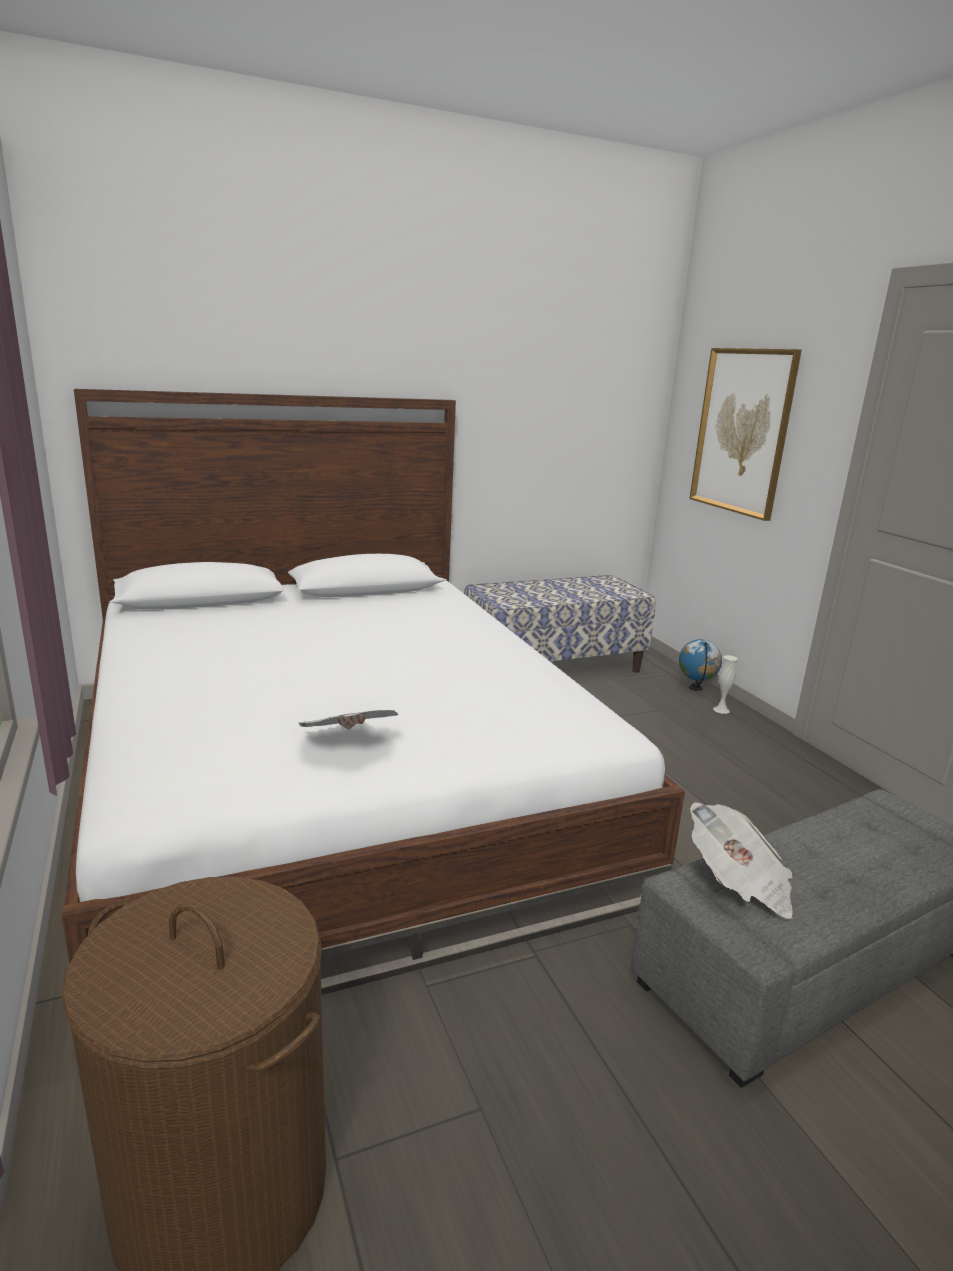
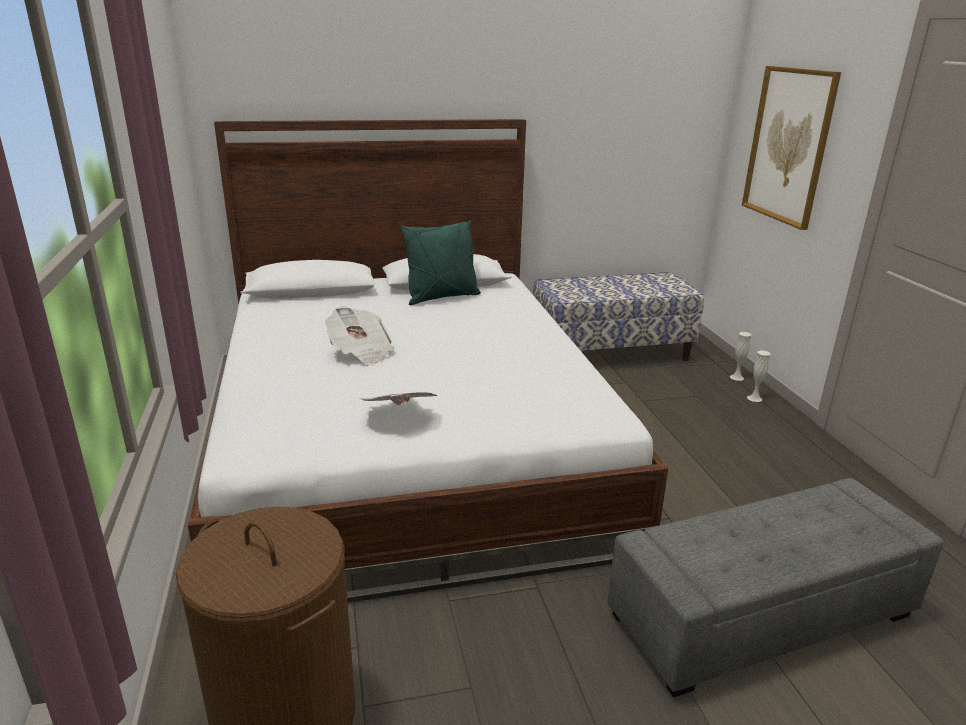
camera: 10 degrees right, 5 degrees up
globe [679,639,722,691] -> white vase [730,332,751,381]
newspaper [690,802,793,919] -> newspaper moved to [325,306,395,366]
none -> green pillow [400,220,481,305]

